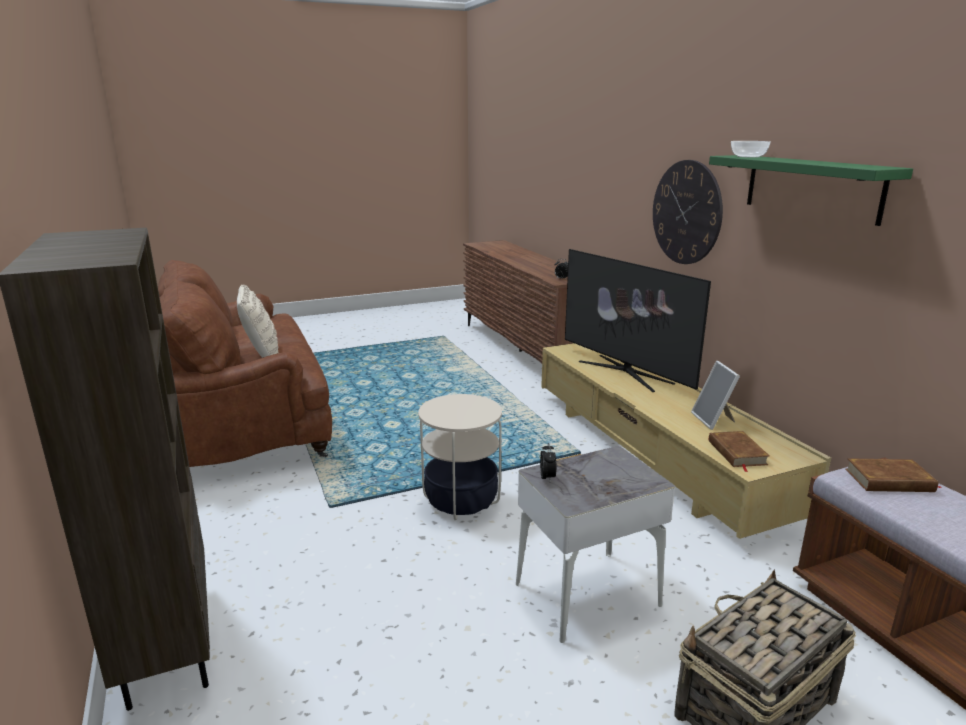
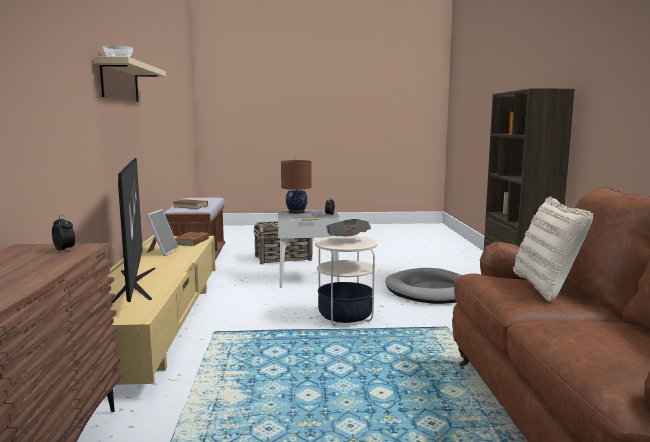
camera: 160 degrees left, 10 degrees down
wall clock [653,160,723,264] -> none
green shelf [709,155,913,226] -> beige shelf [94,56,166,102]
none -> brown table lamp [281,159,312,214]
none -> newspaper [326,219,371,237]
none -> grey dog bed [386,268,462,304]

